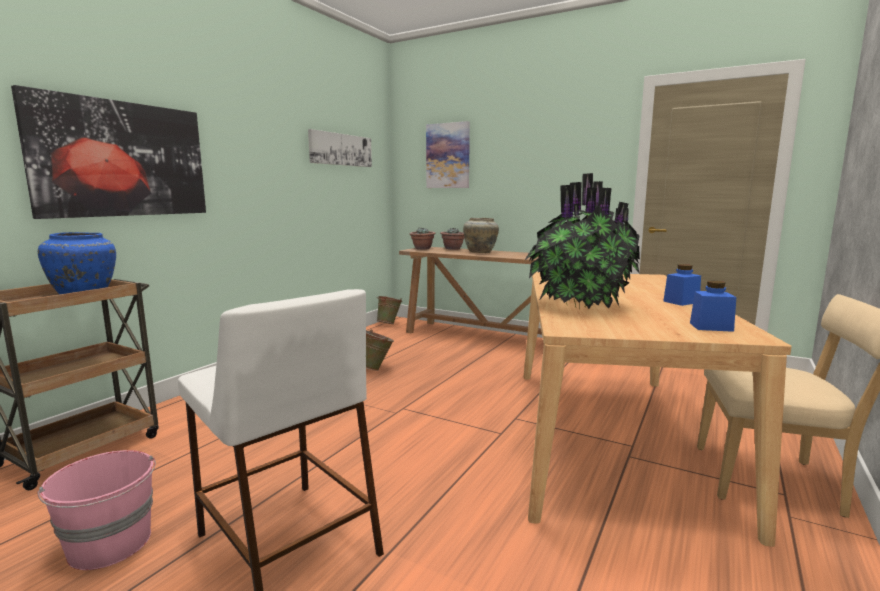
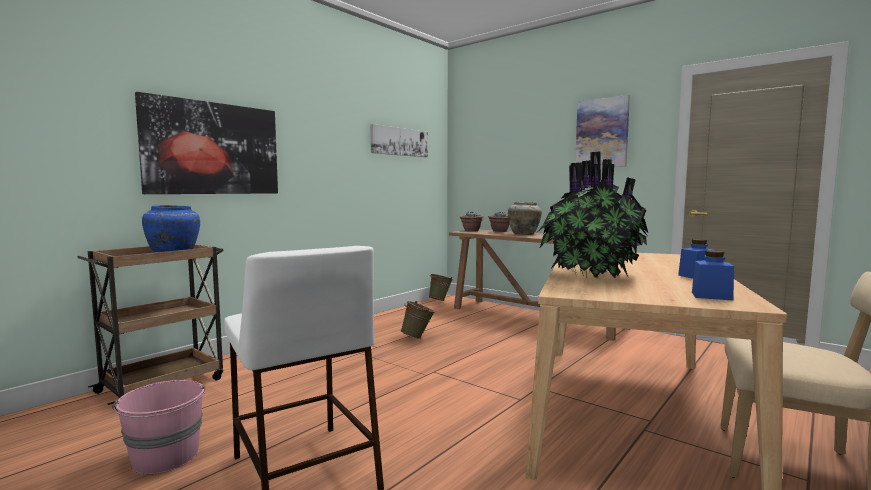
camera: 10 degrees right, 5 degrees down
picture [426,121,470,188] -> picture moved to [575,95,630,167]

